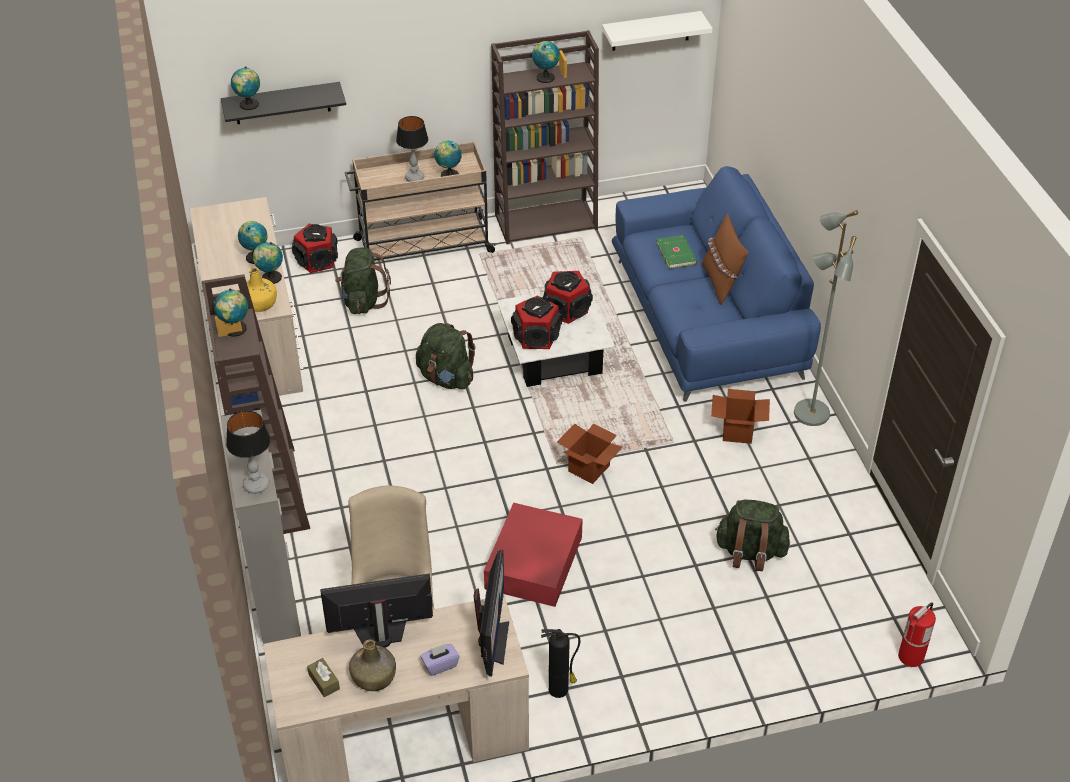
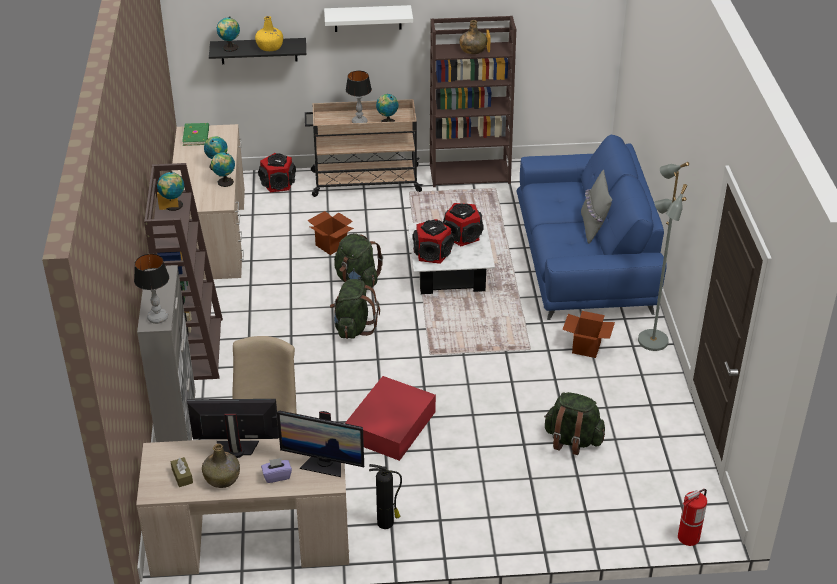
camera: 10 degrees right, 5 degrees down
yellow bottle [247,268,277,312] -> yellow bottle moved to [255,16,283,51]
green backpack [335,247,391,314] -> green backpack moved to [330,279,380,339]
monitor [473,550,509,677] -> monitor turned 90 degrees clockwise [277,411,364,477]
globe [532,41,560,83] -> green bottle [459,20,487,54]
cardboard box [557,424,623,484] -> cardboard box moved to [307,211,354,255]
white shelf [602,11,712,51] -> white shelf moved to [324,5,413,32]
green book [656,235,697,269] -> green book moved to [182,123,209,146]
brown pillow [702,213,748,305] -> grey pillow [581,170,612,244]

